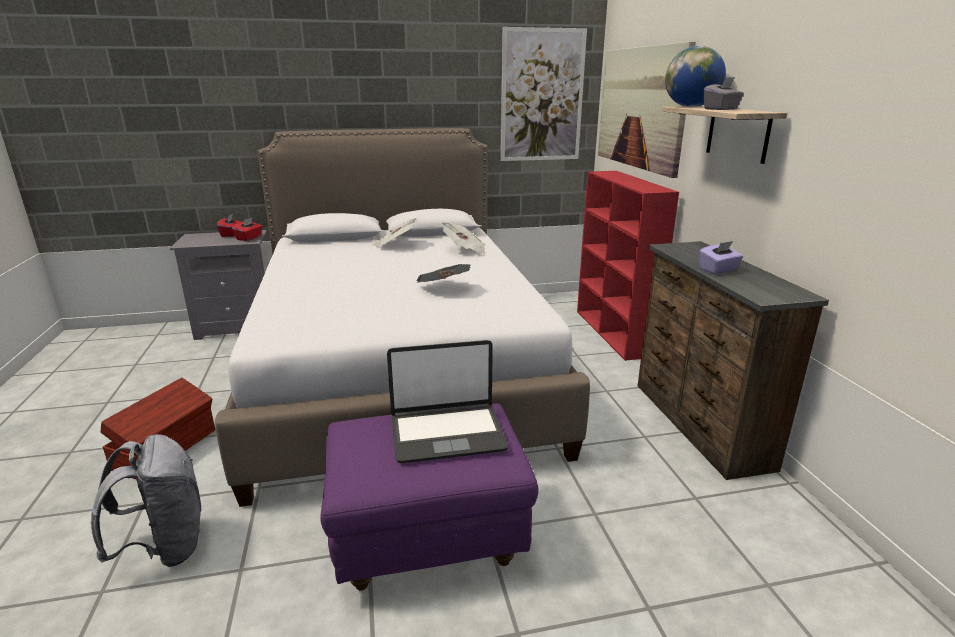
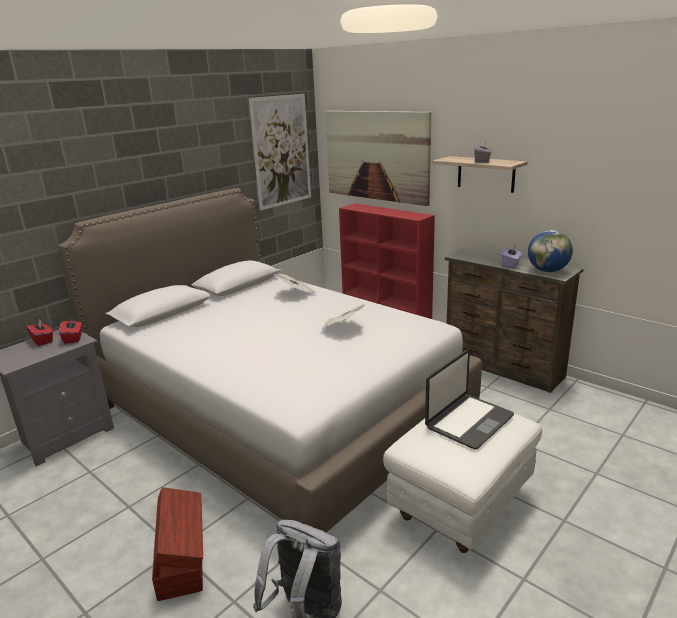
camera: 35 degrees left, 0 degrees up
purple ottoman [320,404,539,591] -> white ottoman [383,414,542,553]
newspaper [372,218,417,248] -> none
globe [665,46,726,107] -> globe moved to [528,230,573,272]

